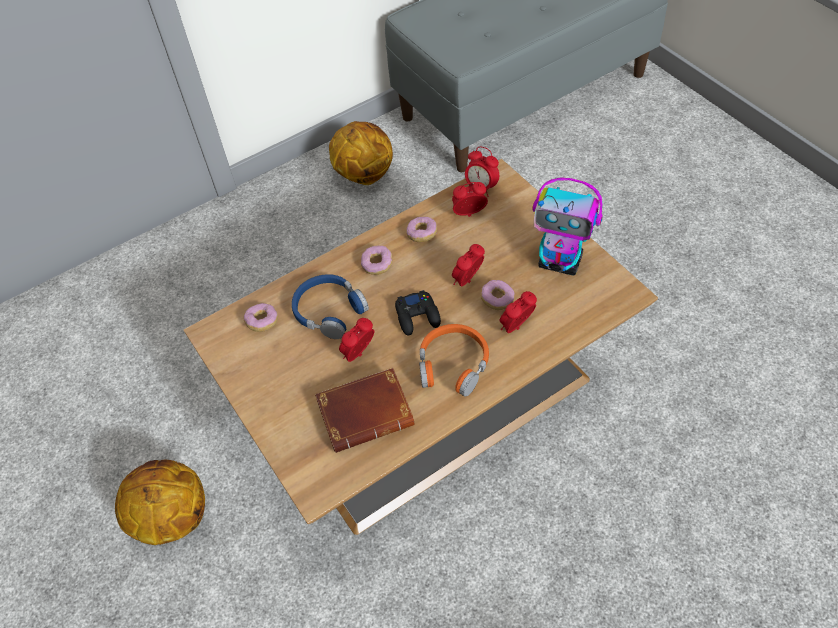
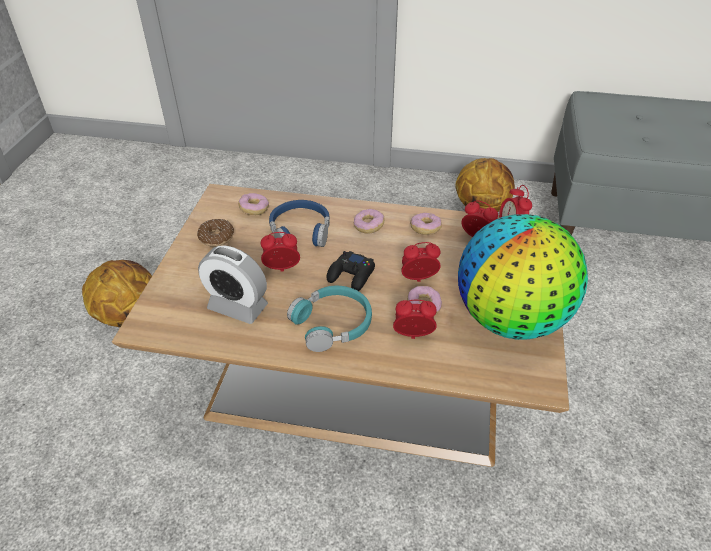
camera: 40 degrees right, 10 degrees down
brown book [315,368,415,453] -> alarm clock [198,245,268,324]
orange headphones [419,324,489,397] -> turquoise headphones [287,286,372,352]
toy robot [532,177,603,276] -> globe [458,214,588,340]
none -> donut [197,219,234,247]

